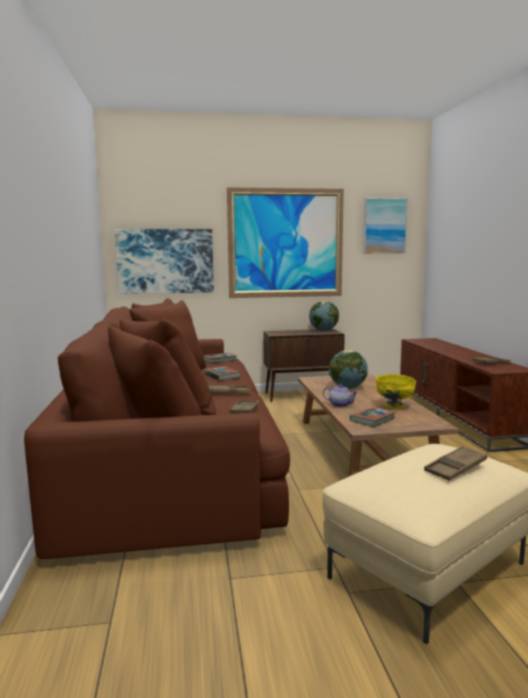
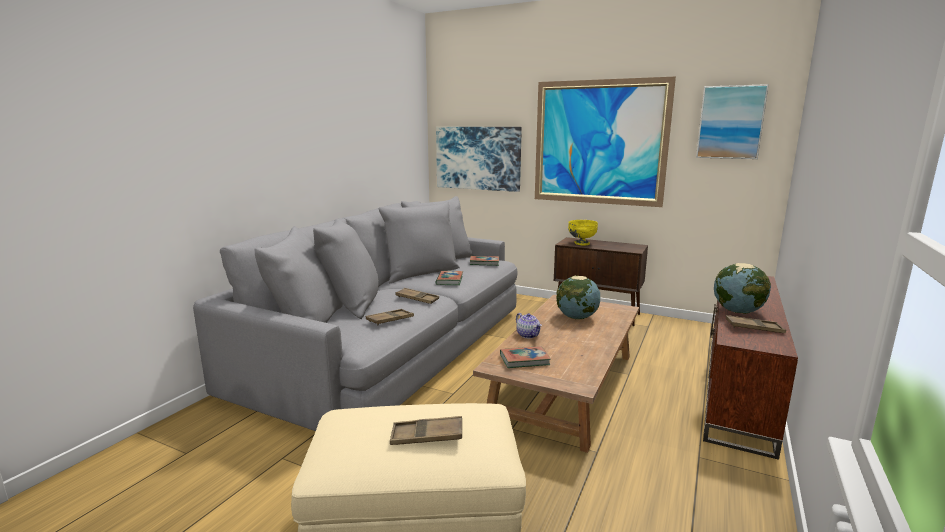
camera: 35 degrees right, 5 degrees up
brown sofa [24,298,290,559] -> grey sofa [193,196,517,431]
globe [309,301,339,331] -> globe moved to [714,263,771,314]
yellow bowl [376,374,416,409] -> yellow bowl moved to [568,220,598,246]

